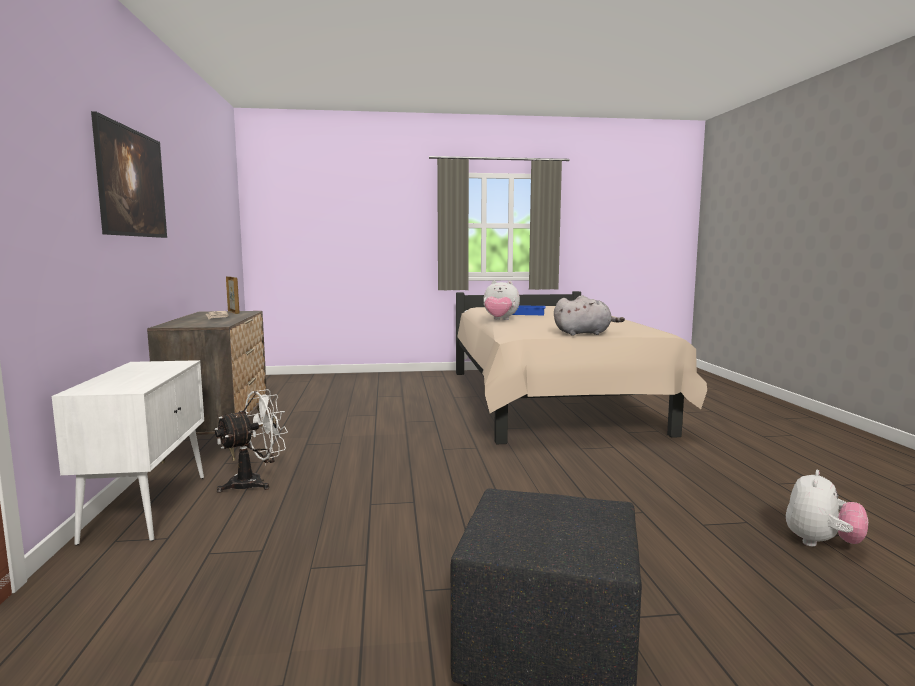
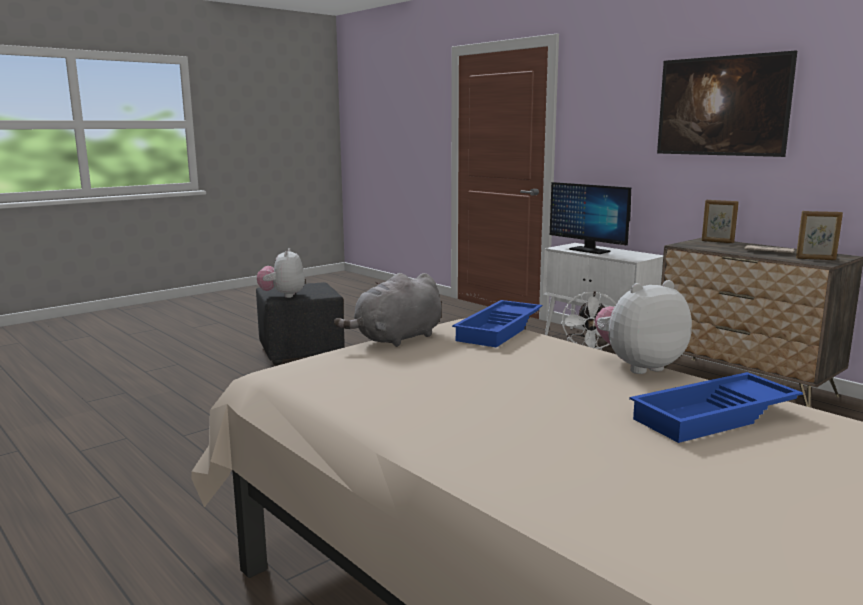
camera: 145 degrees right, 5 degrees up
plush toy [786,470,868,547] -> plush toy moved to [257,248,305,298]
none -> blue tray [452,300,542,348]
none -> monitor [550,182,631,254]
none -> picture frame [702,200,739,243]

